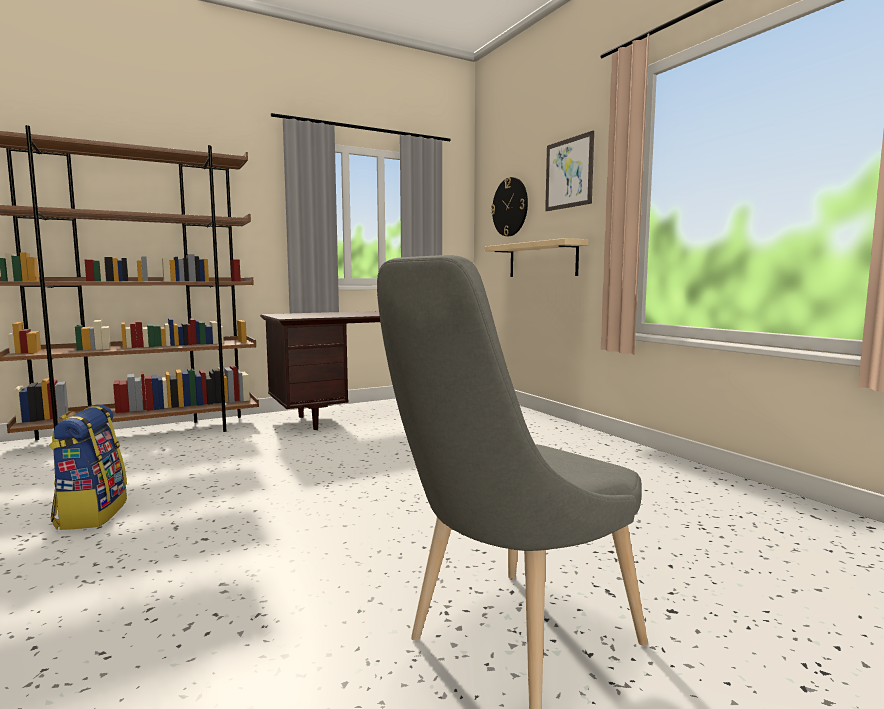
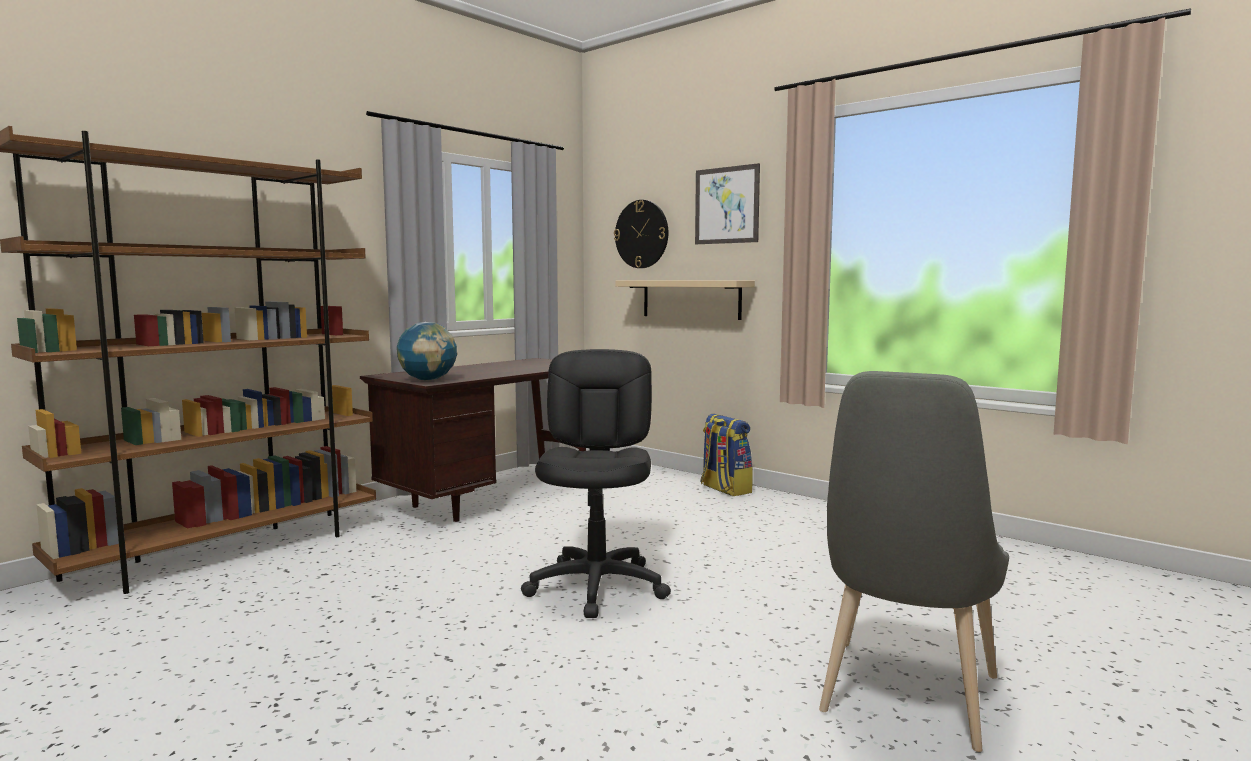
camera: 20 degrees left, 0 degrees up
backpack [49,404,127,530] -> backpack moved to [701,414,753,496]
none -> globe [397,322,457,380]
none -> black office chair [521,349,671,618]

